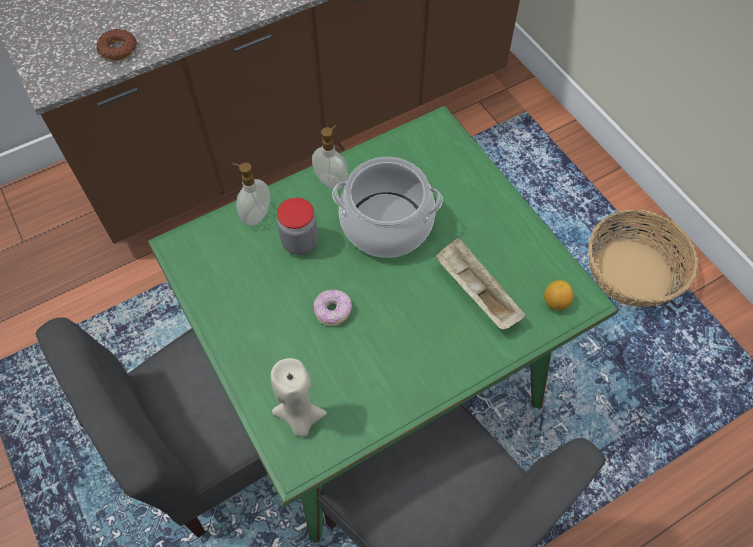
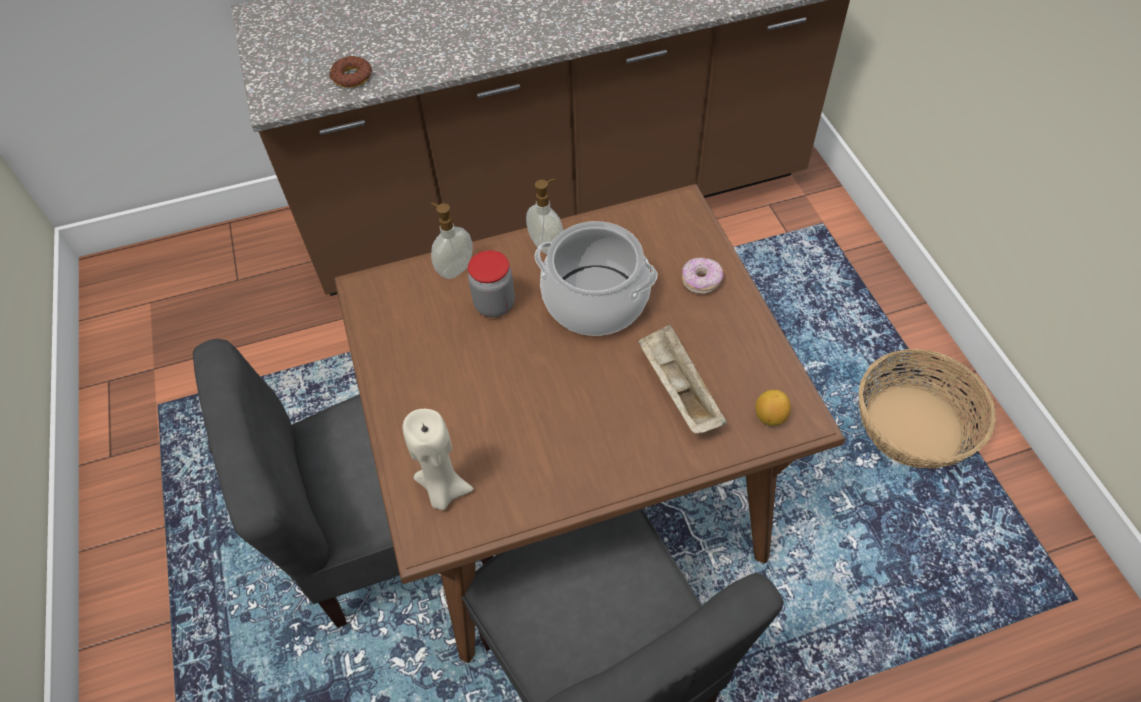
camera: 15 degrees right, 5 degrees down
green dining table [147,105,618,543] -> brown dining table [334,184,845,663]
donut [313,289,352,326] -> donut moved to [682,257,723,294]

